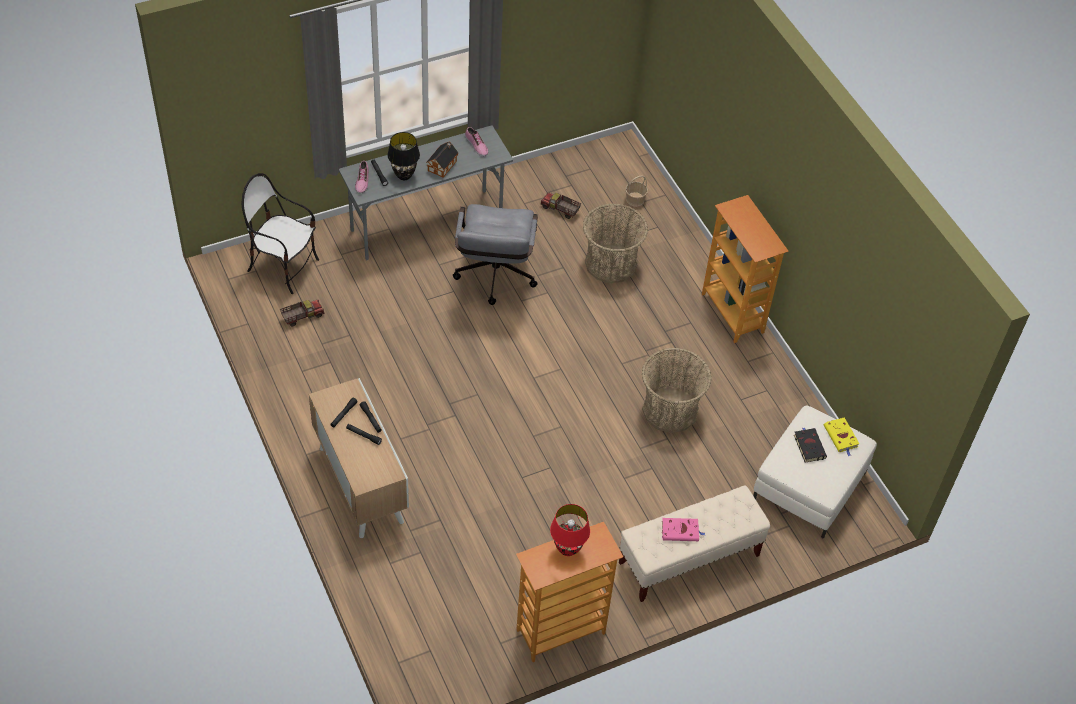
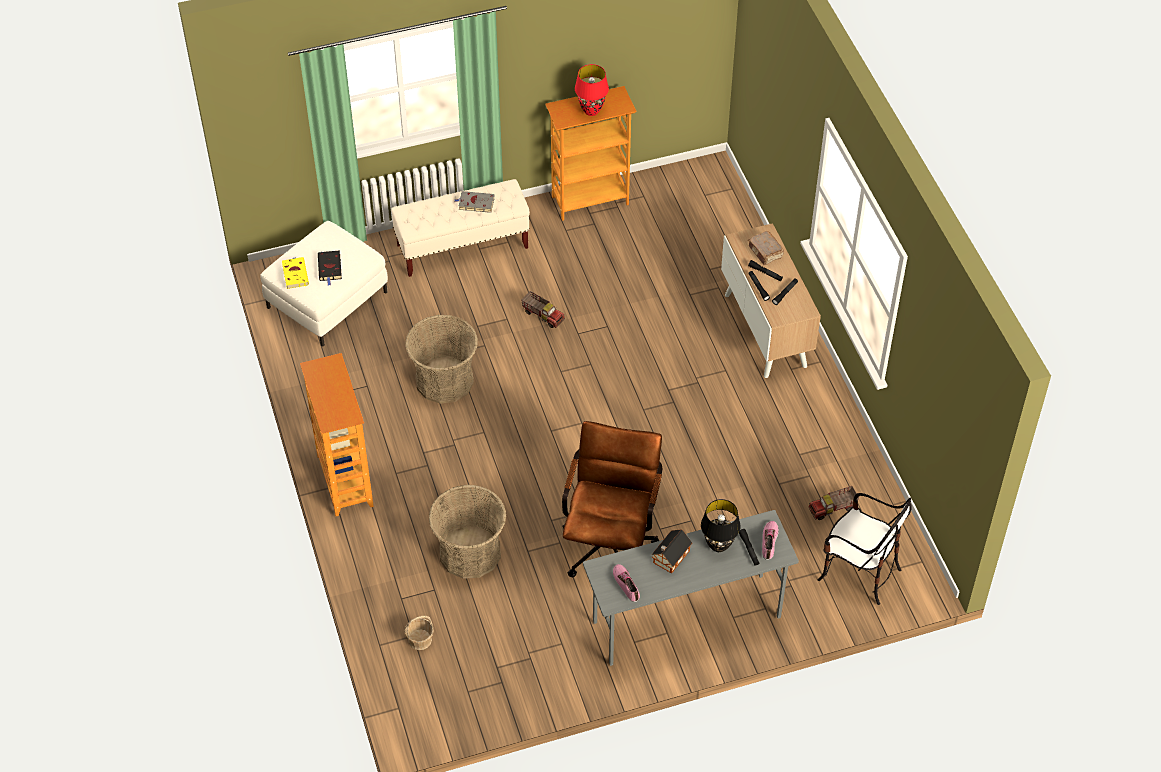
camera: 170 degrees left, 0 degrees up
grey office chair [453,204,538,305] -> brown office chair [562,421,662,577]
toy truck [541,192,581,219] -> toy truck moved to [521,291,565,328]
pink book [662,518,705,541] -> grey book [454,191,494,213]
none -> brown book [748,231,784,265]

